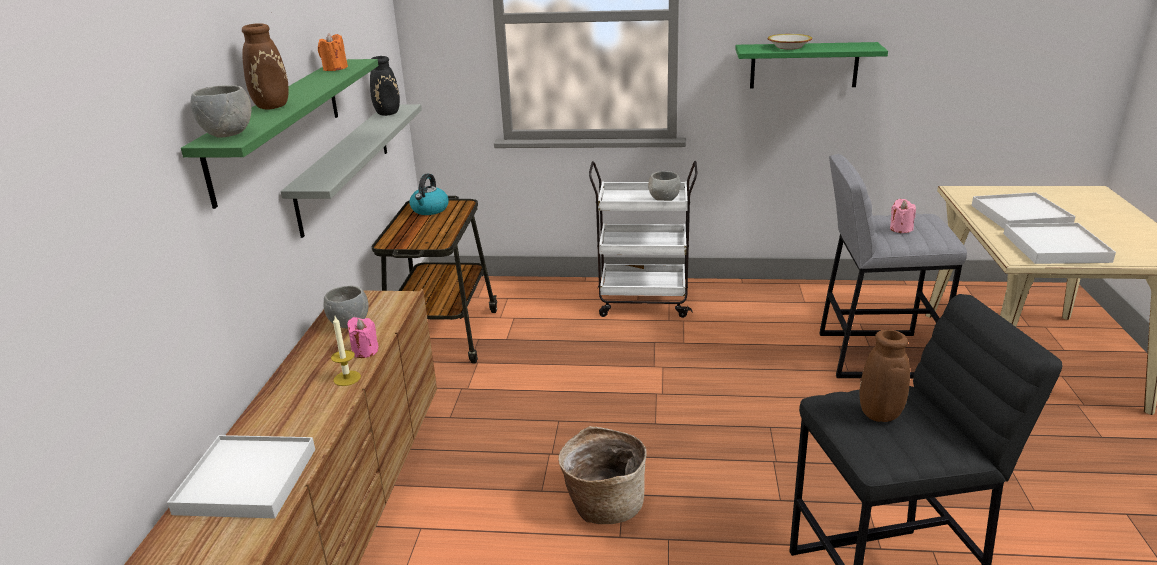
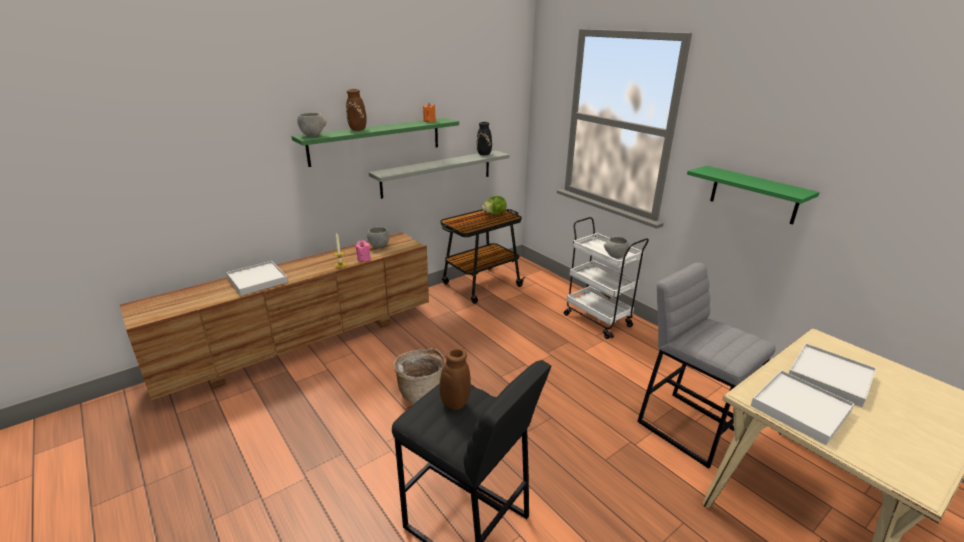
camera: 45 degrees right, 0 degrees up
kettle [409,174,449,215] -> lettuce [482,196,507,214]
bowl [768,34,812,50] -> none
pink candle [890,199,916,233] -> none

